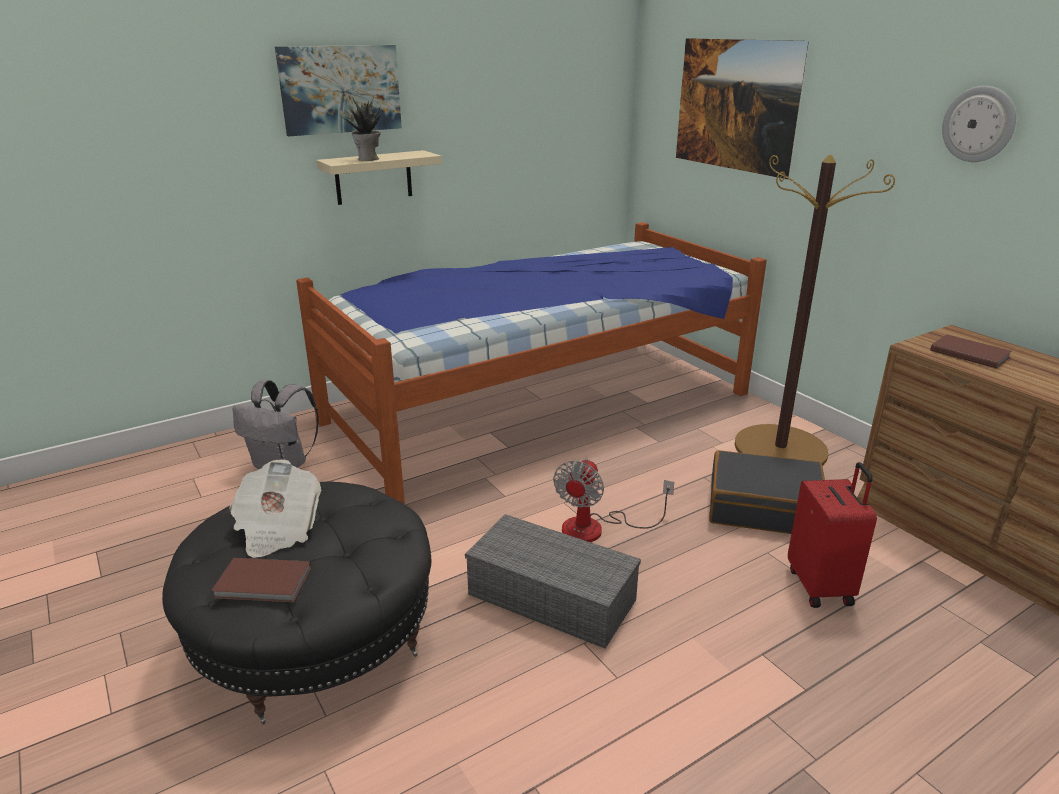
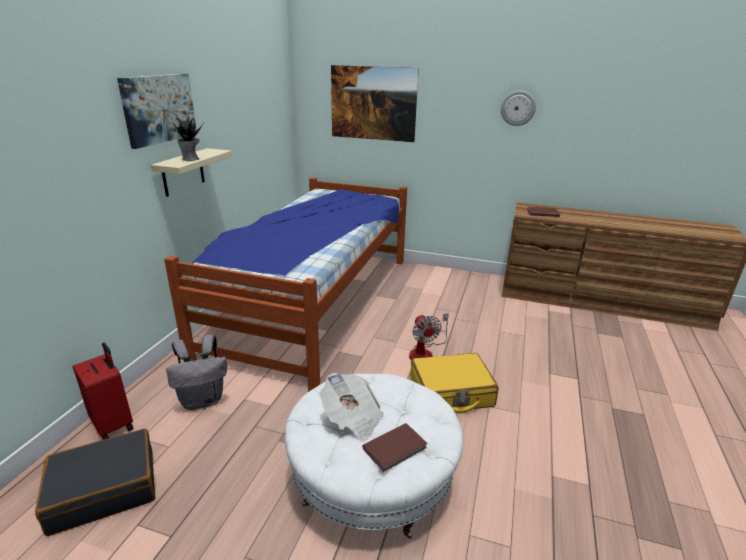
camera: 40 degrees left, 0 degrees up
black ottoman [162,481,431,724] -> white ottoman [285,374,463,539]
grey storage box [465,514,641,648] -> yellow suitcase [411,353,499,413]
black suitcase [709,450,825,534] -> black suitcase moved to [35,428,155,536]
brown clothes rack [735,155,895,466] -> none
red suitcase [788,462,877,608] -> red suitcase moved to [73,343,133,440]

